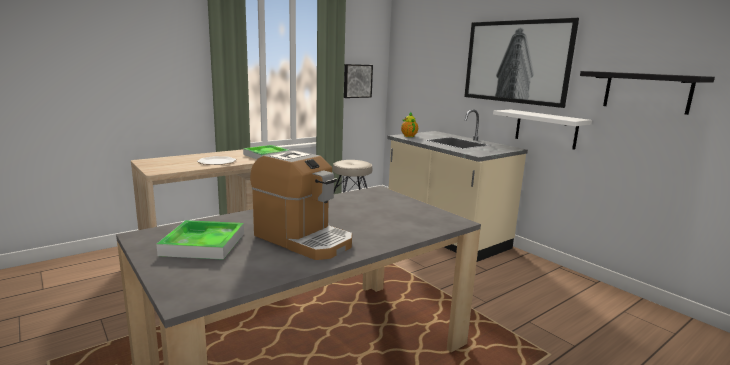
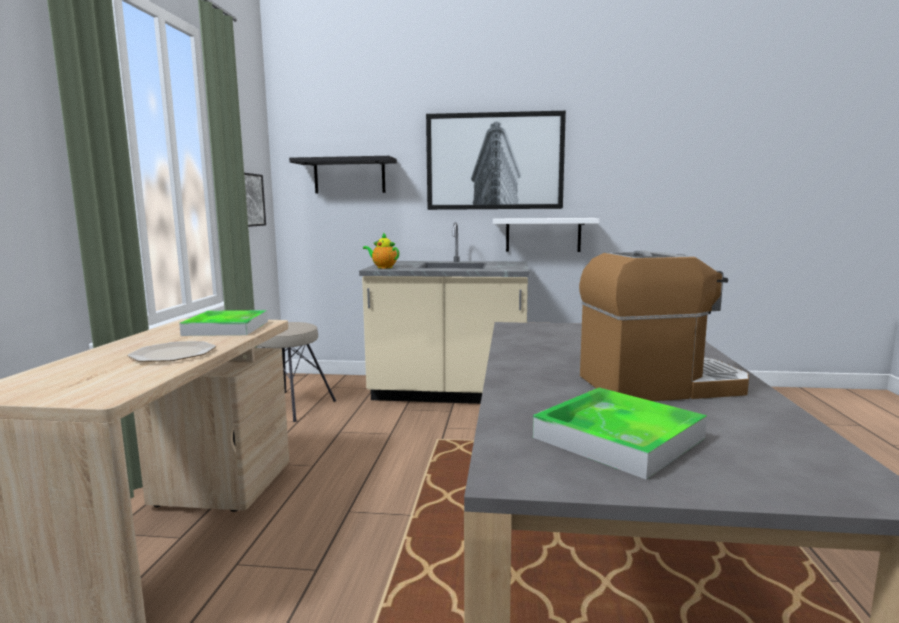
camera: 45 degrees left, 5 degrees down
black shelf [580,71,715,115] -> black shelf moved to [289,156,397,194]

